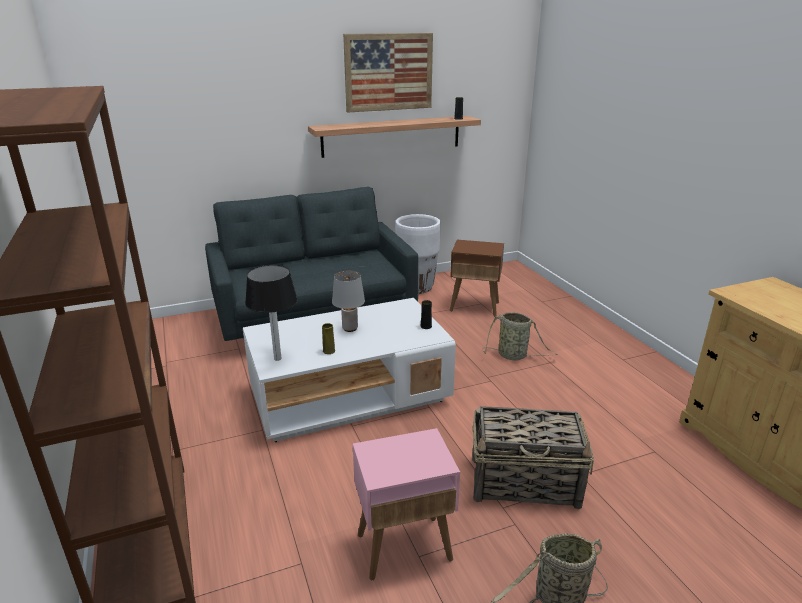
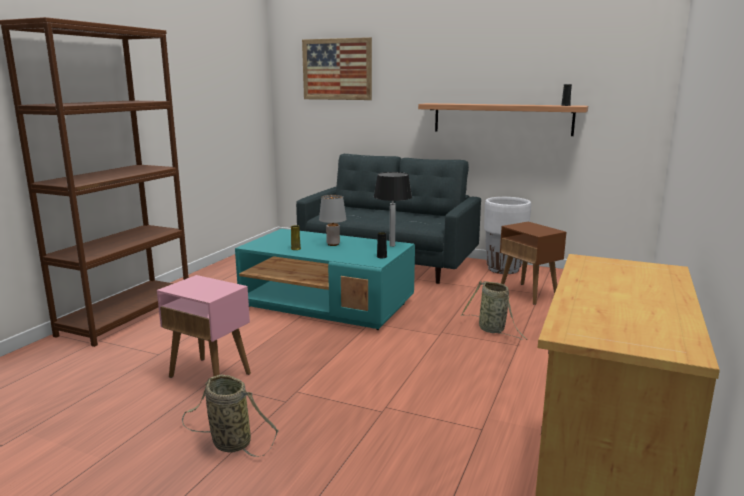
camera: 45 degrees right, 10 degrees down
white coffee table [243,298,456,442] -> turquoise coffee table [235,229,415,330]
table lamp [245,265,298,361] -> table lamp moved to [374,172,412,247]
picture [343,33,433,113] -> picture moved to [302,37,372,100]
basket [472,406,594,509] -> none

